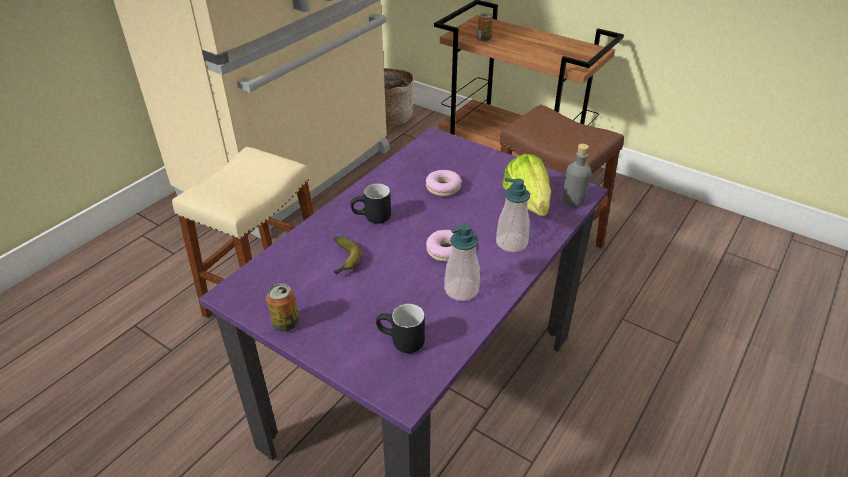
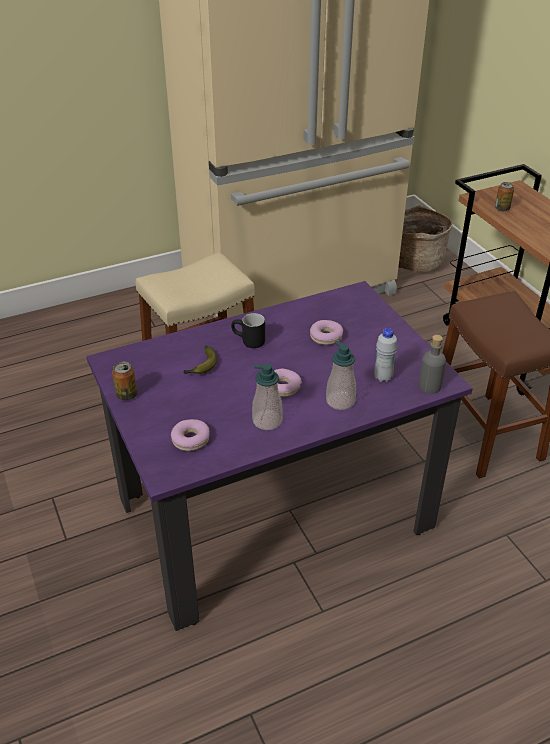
camera: 30 degrees right, 0 degrees up
black mug [376,304,425,353] -> donut [171,419,210,451]
lettuce [502,154,551,216] -> white bottle [374,328,397,382]

